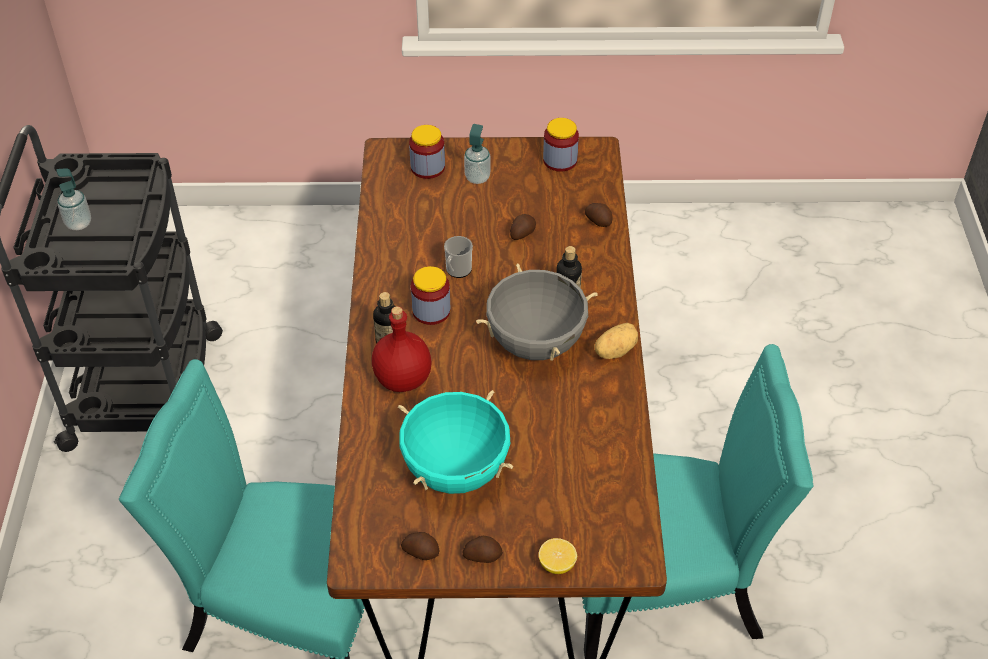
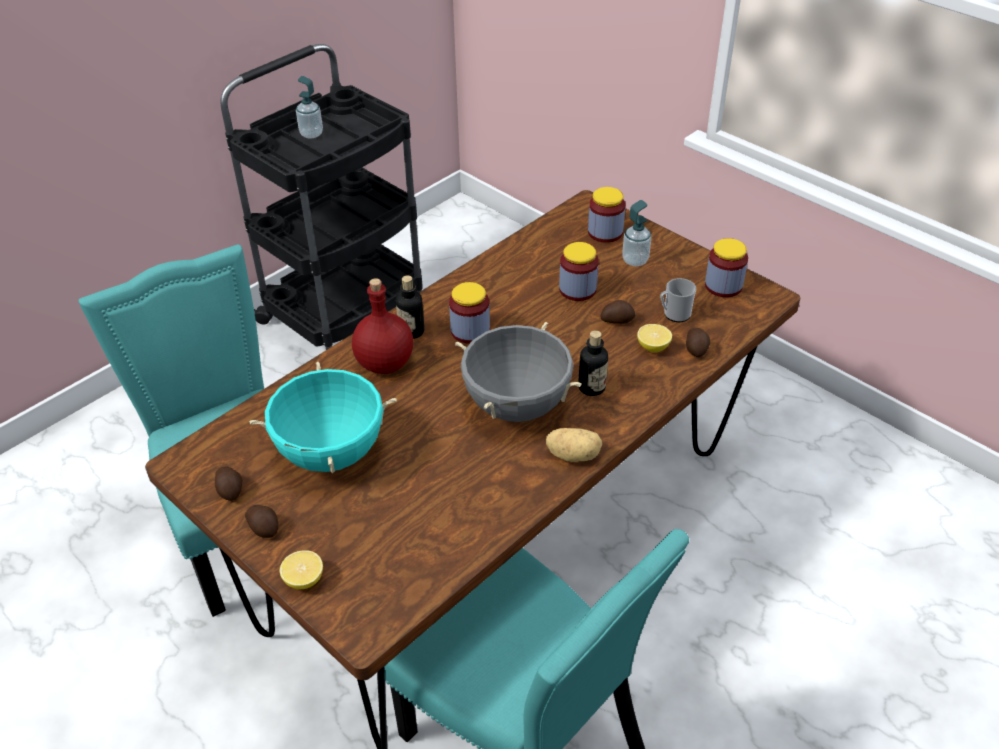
camera: 45 degrees right, 5 degrees down
mug [444,236,473,278] -> mug moved to [660,278,696,322]
none -> jar [559,242,599,301]
none -> lemon [637,324,672,352]

